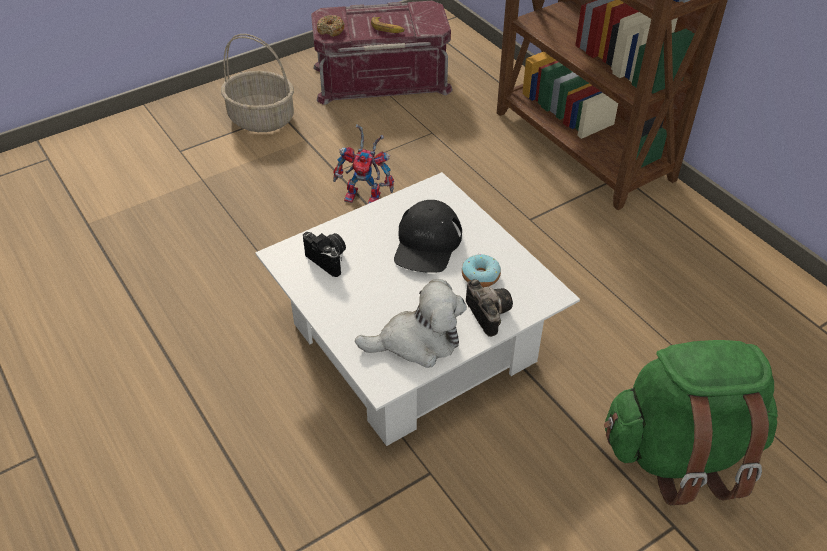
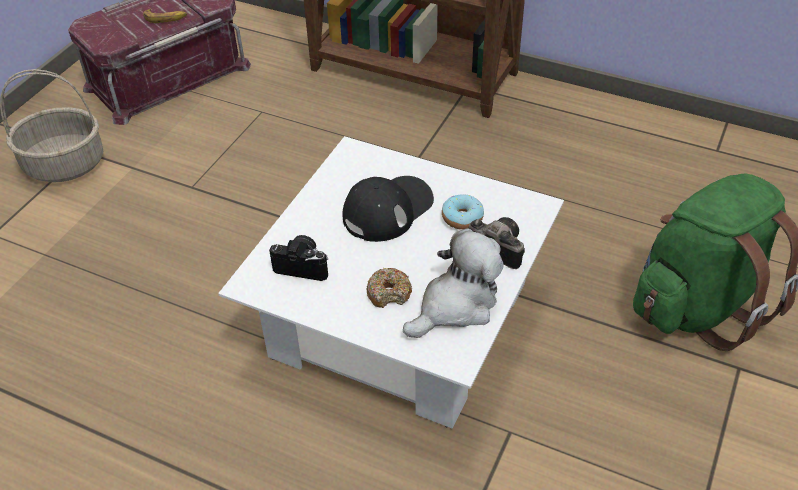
camera: 30 degrees left, 0 degrees up
donut [317,15,345,37] -> donut moved to [367,268,412,308]
toy robot [333,124,394,204] -> none
black cap [394,200,462,273] -> black cap turned 120 degrees counterclockwise [343,176,434,242]

